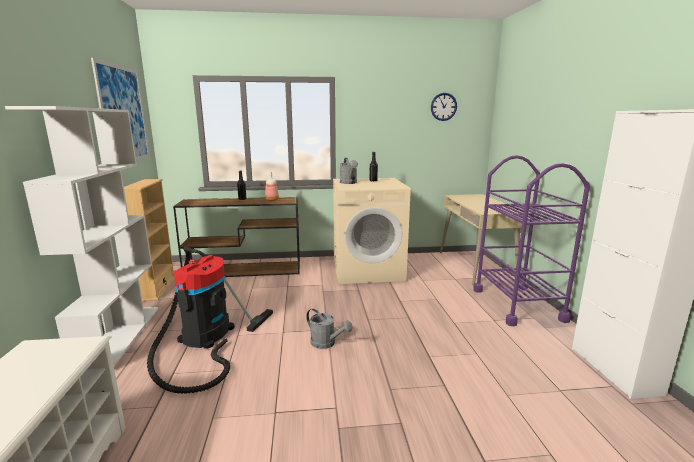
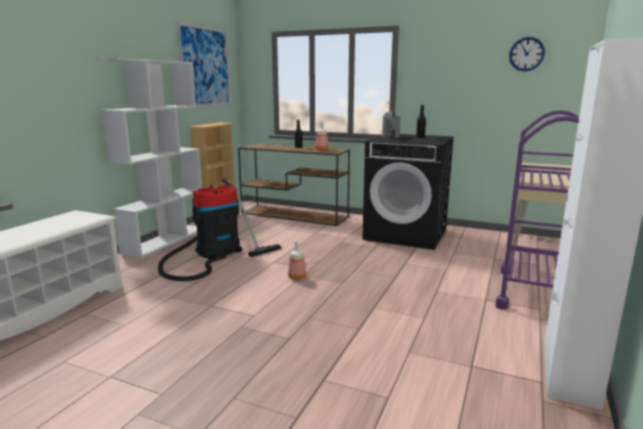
camera: 30 degrees right, 0 degrees up
grey watering can [306,309,353,349] -> bottle [288,242,306,280]
beige washing machine [333,178,411,284] -> black washing machine [362,134,454,250]

